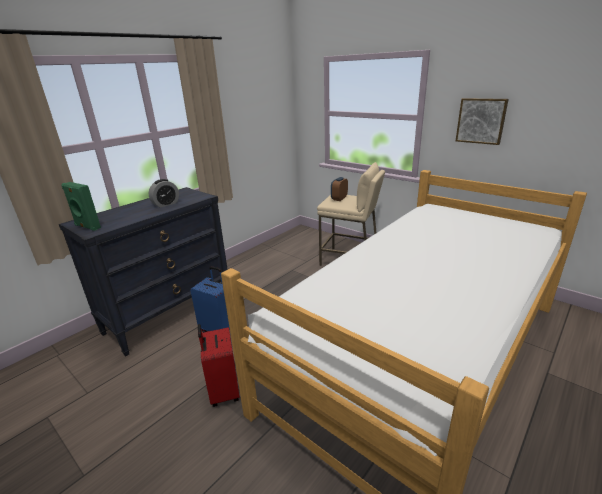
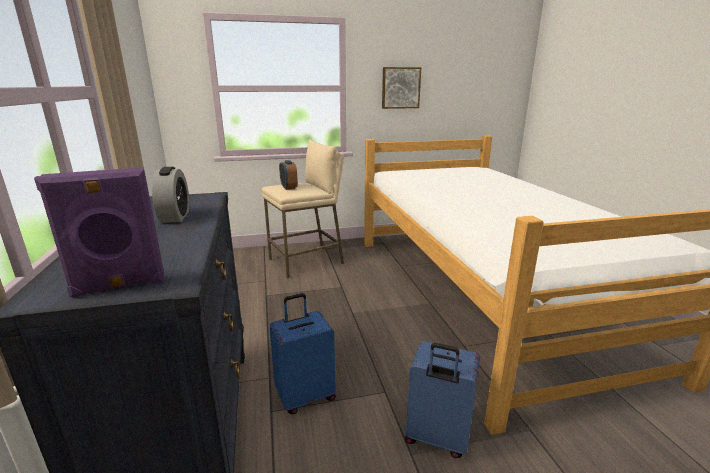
camera: 55 degrees left, 5 degrees down
green speaker [62,182,101,231] -> purple speaker [34,167,165,297]
red suitcase [198,324,240,407] -> blue suitcase [405,341,480,458]

